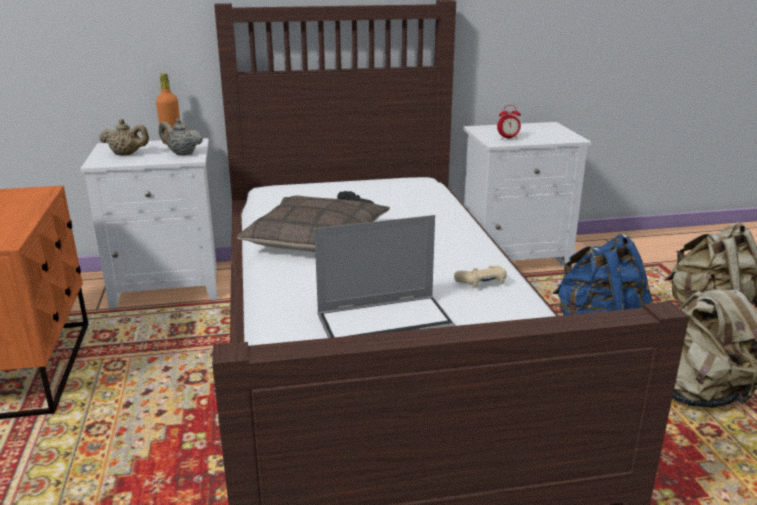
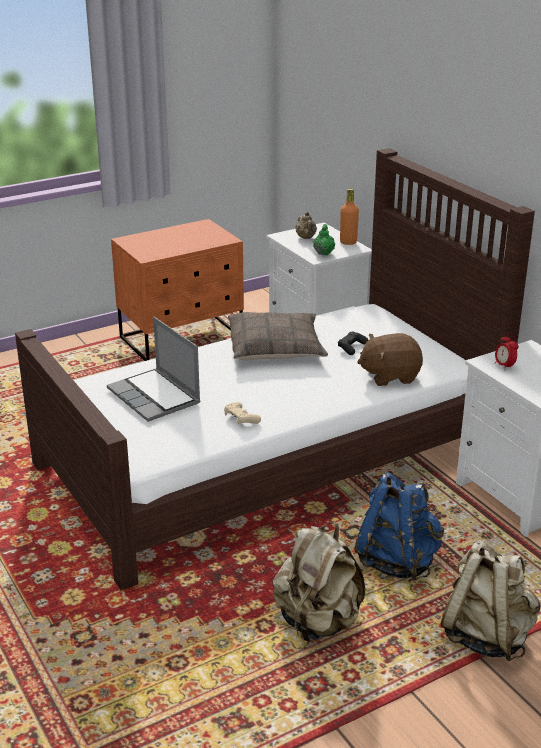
camera: 70 degrees right, 5 degrees up
beige teapot [159,119,203,156] -> green teapot [313,224,335,255]
none -> brown plush toy [357,333,423,386]

